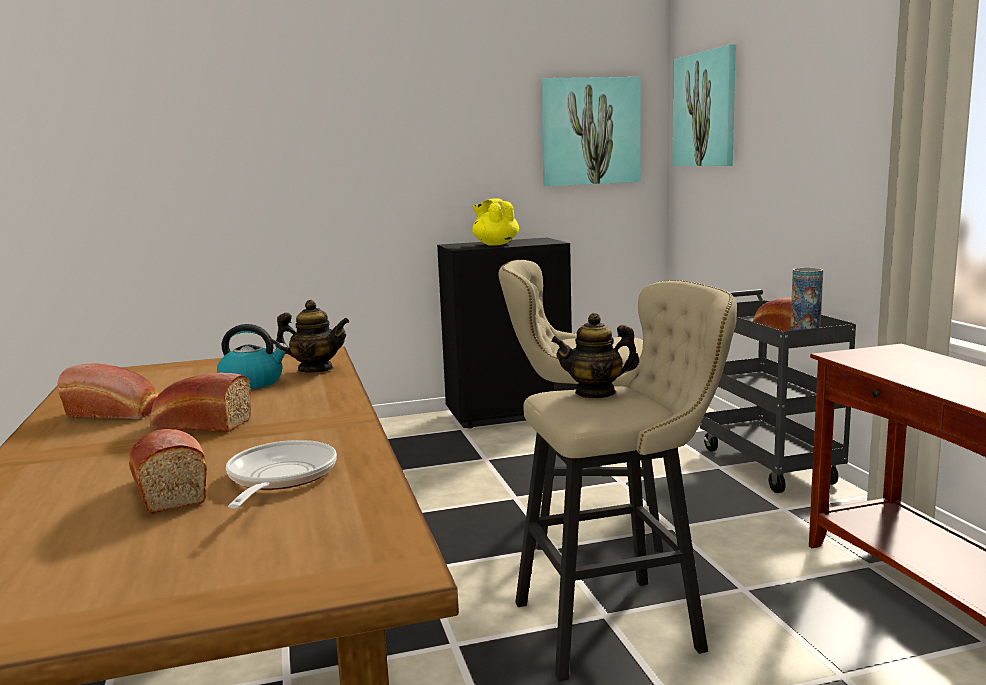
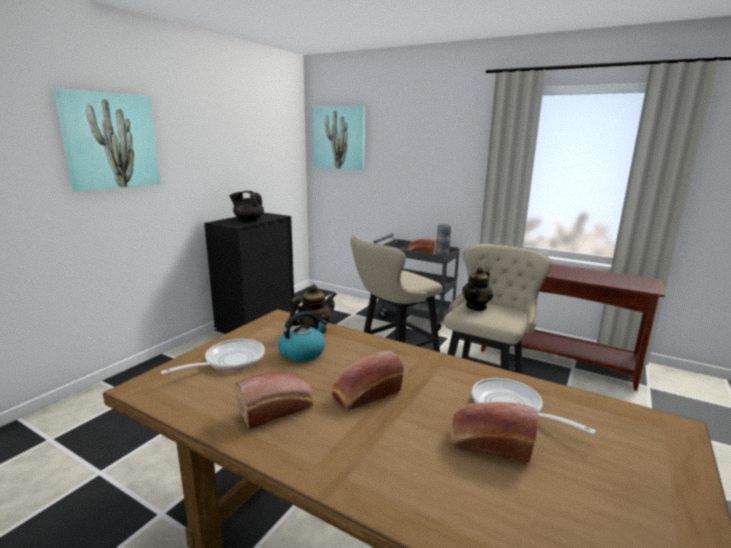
camera: 45 degrees left, 5 degrees up
yellow teapot [472,198,519,246] -> black teapot [229,191,264,221]
picture [541,77,641,186] -> picture moved to [53,88,161,192]
none -> frying pan [161,339,265,374]

